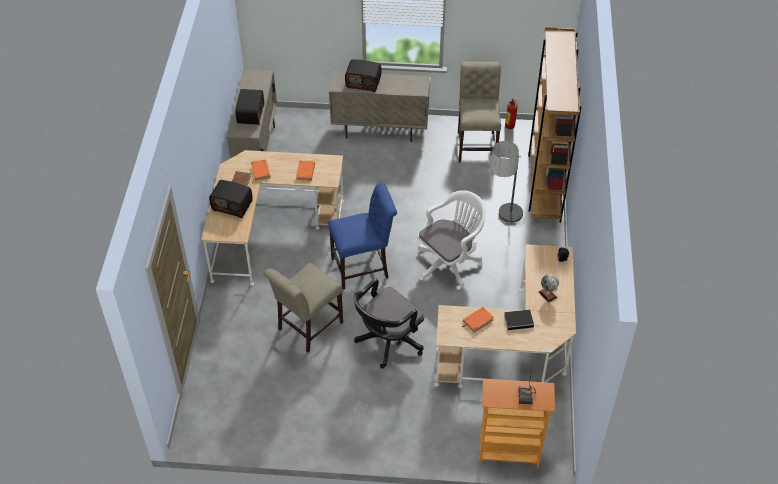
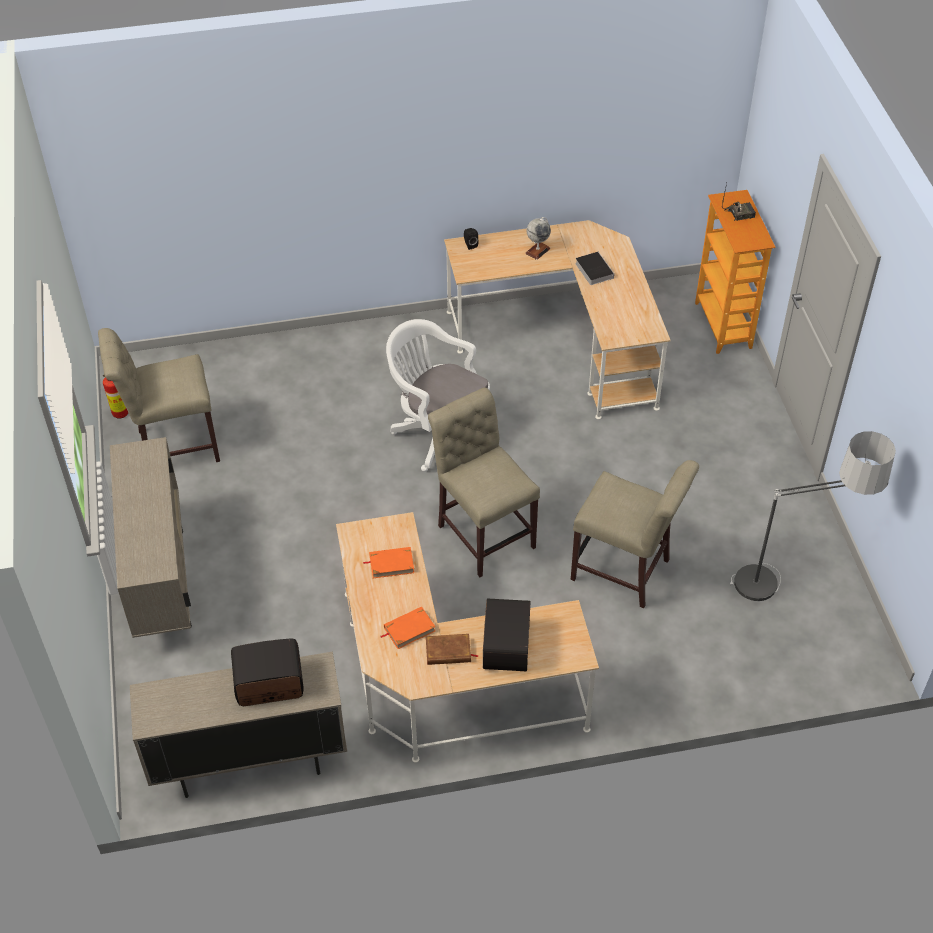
camera: 105 degrees left, 0 degrees up
blue chair [328,183,397,289] -> beige chair [428,388,540,577]
radio [345,59,382,92] -> none
black office chair [354,278,424,369] -> none
orange book [462,307,494,333] -> none
floor lamp [490,141,525,227] -> floor lamp moved to [730,431,896,601]
brown bookcase [528,27,582,223] -> none

